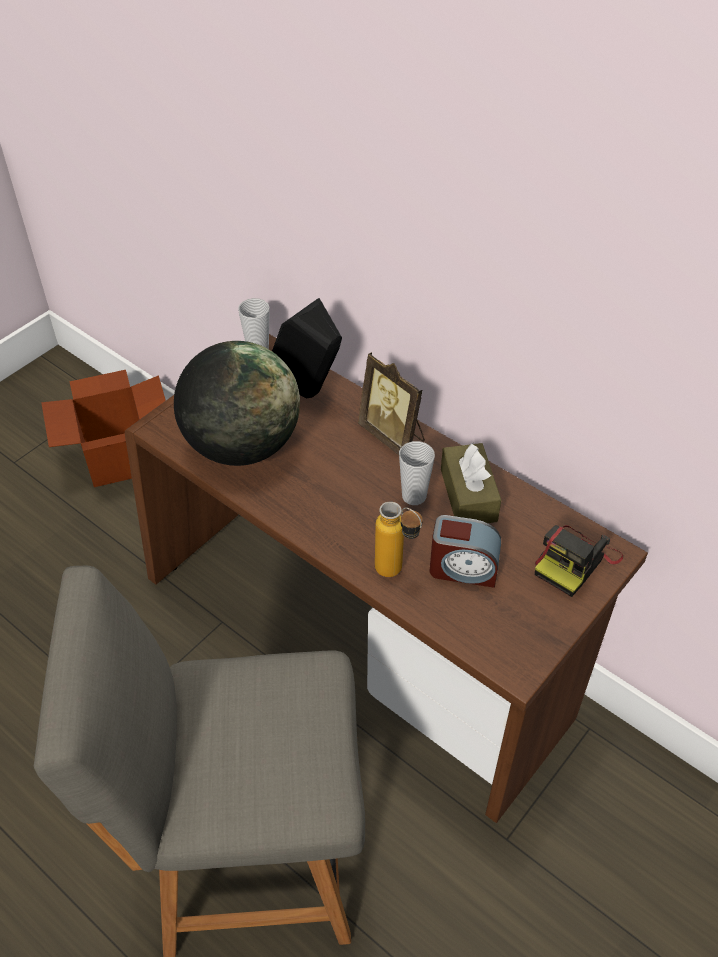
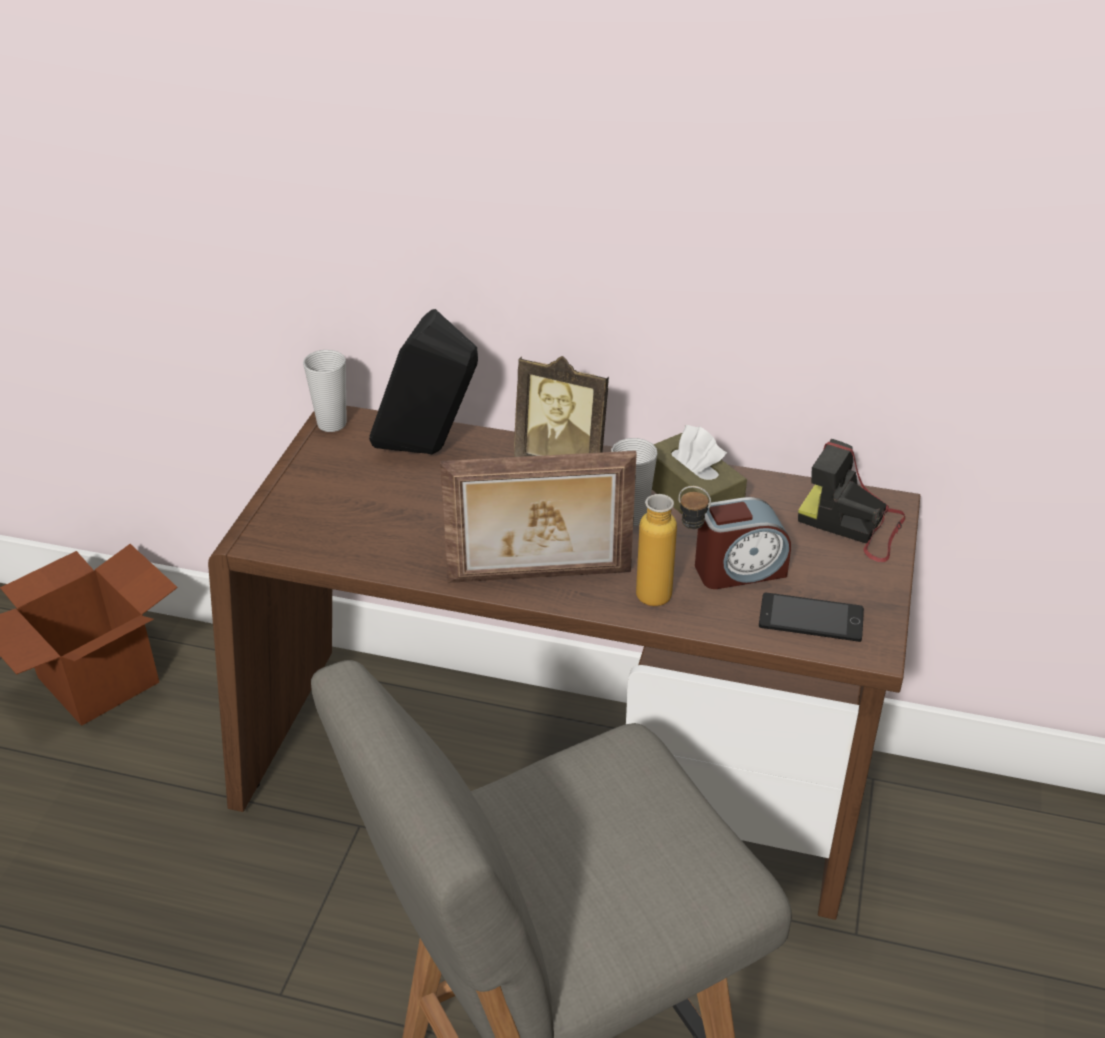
camera: 25 degrees left, 10 degrees down
globe [174,341,300,466] -> none
camera [535,525,623,597] -> camera turned 105 degrees clockwise [798,439,905,562]
none -> picture frame [440,451,637,583]
none -> phone [759,593,864,642]

